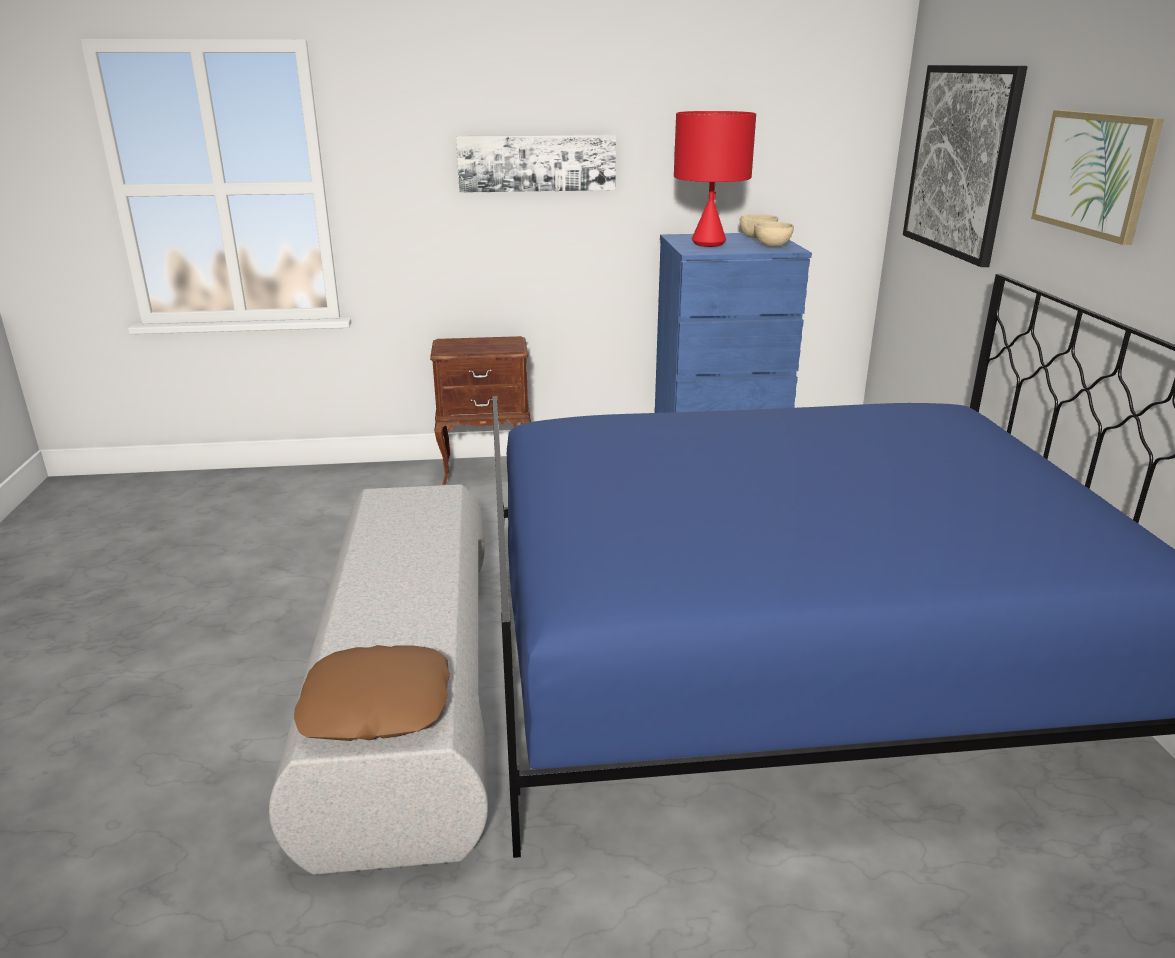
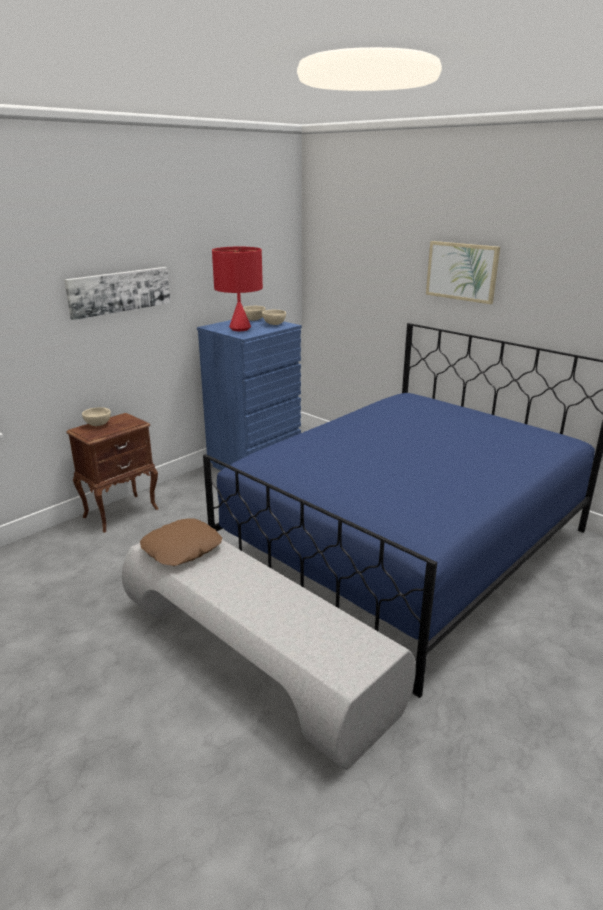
camera: 40 degrees left, 0 degrees up
brown pillow [294,645,450,741] -> brown pillow moved to [140,519,222,566]
picture [903,65,1027,267] -> none
none -> beige bowl [82,407,111,426]

